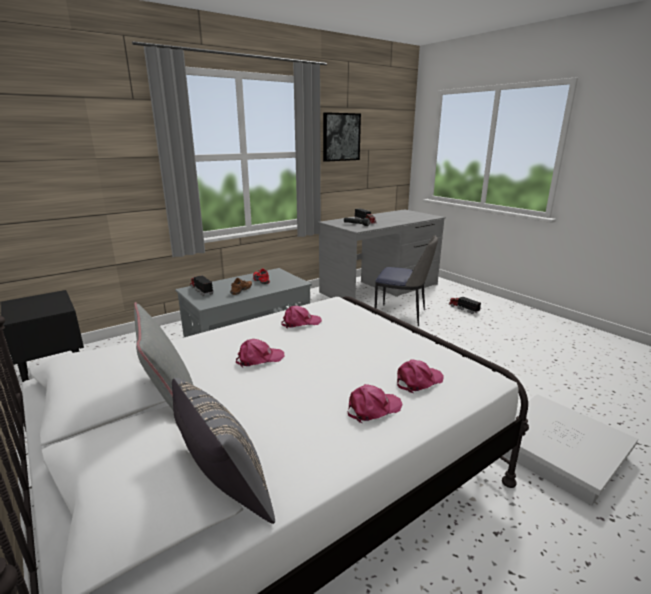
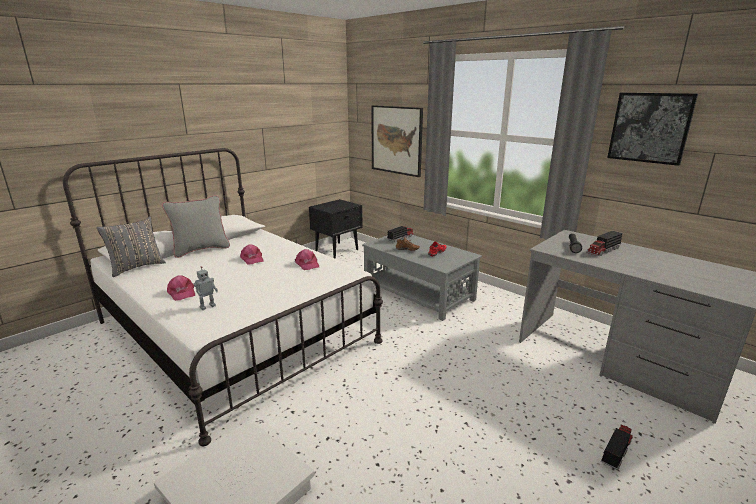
camera: 80 degrees right, 0 degrees up
chair [375,235,438,326] -> none
pink cap [397,359,444,393] -> toy robot [193,266,218,310]
none -> picture [371,105,423,177]

